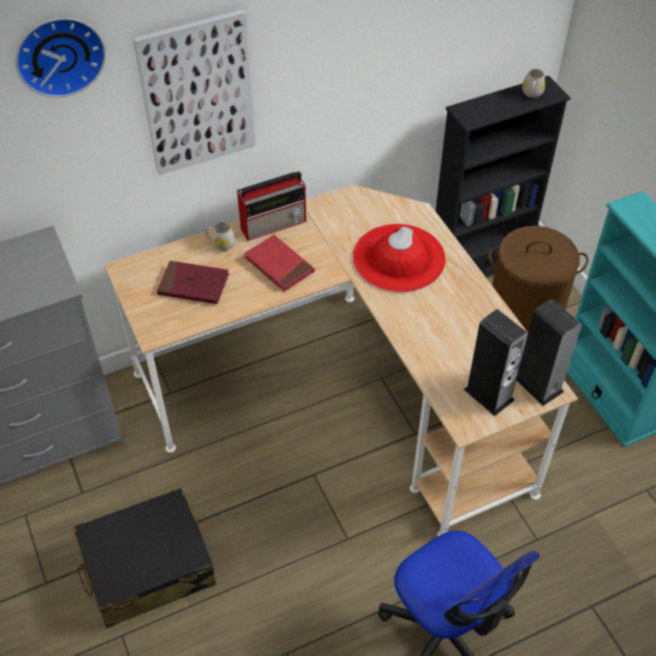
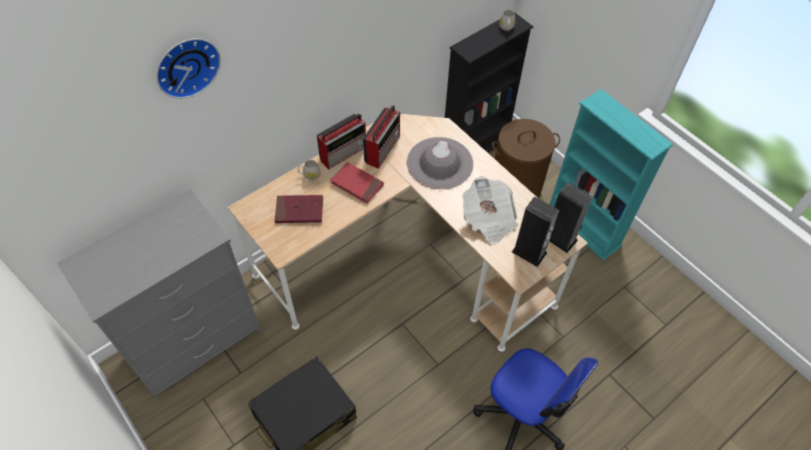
camera: 15 degrees left, 5 degrees up
picture [133,9,255,175] -> none
red hat [353,224,445,292] -> grey hat [407,137,473,189]
none -> radio [363,105,400,169]
none -> newspaper [463,176,518,245]

